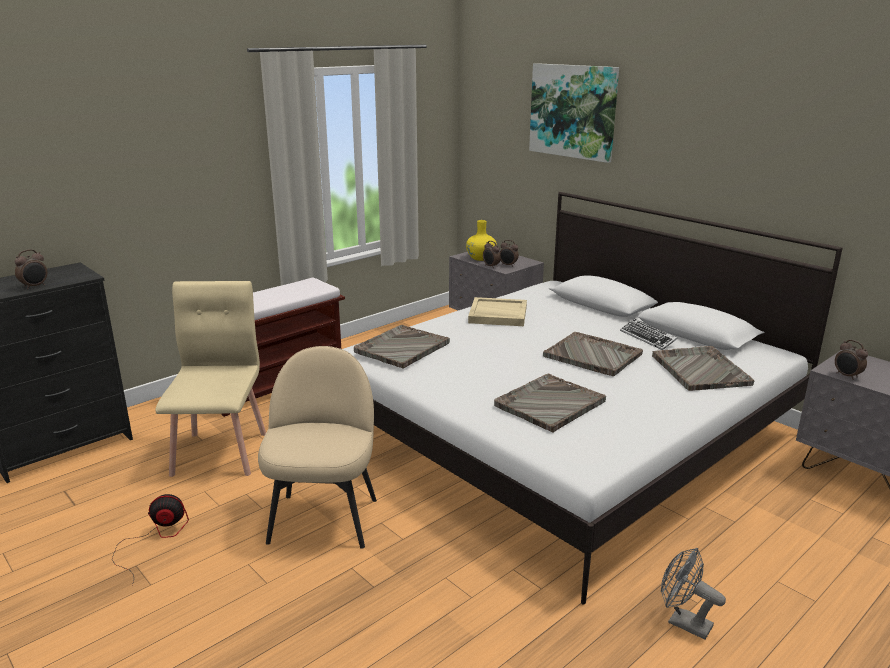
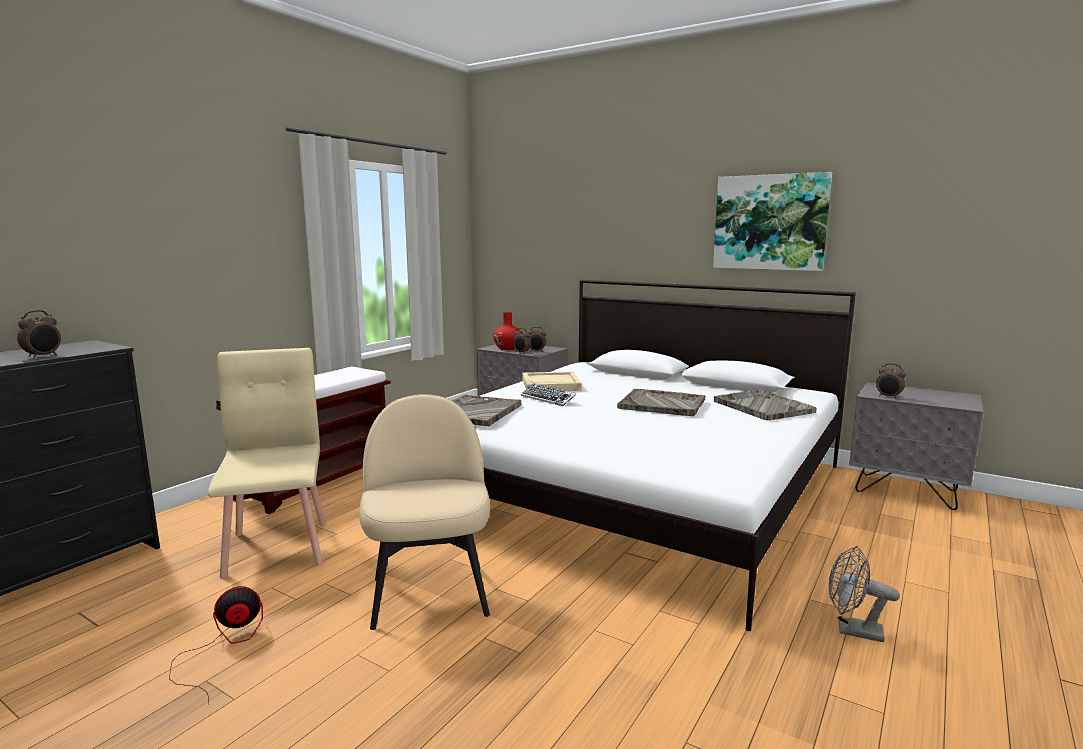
camera: 15 degrees left, 10 degrees down
yellow vase [466,220,497,261] -> red vase [493,312,521,350]
grey tray [494,374,606,432] -> none
picture [529,63,619,163] -> picture moved to [713,172,832,271]
keyboard [620,319,678,350] -> keyboard moved to [521,384,576,406]

